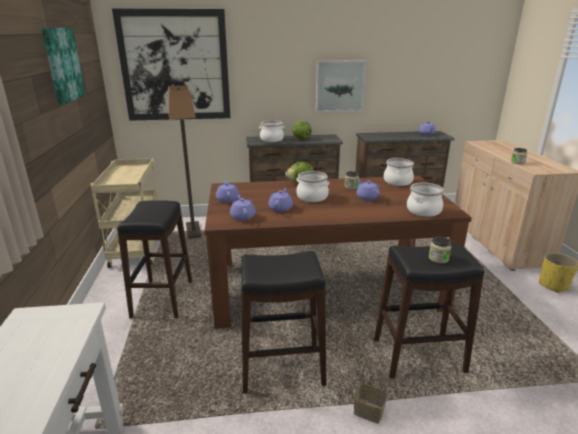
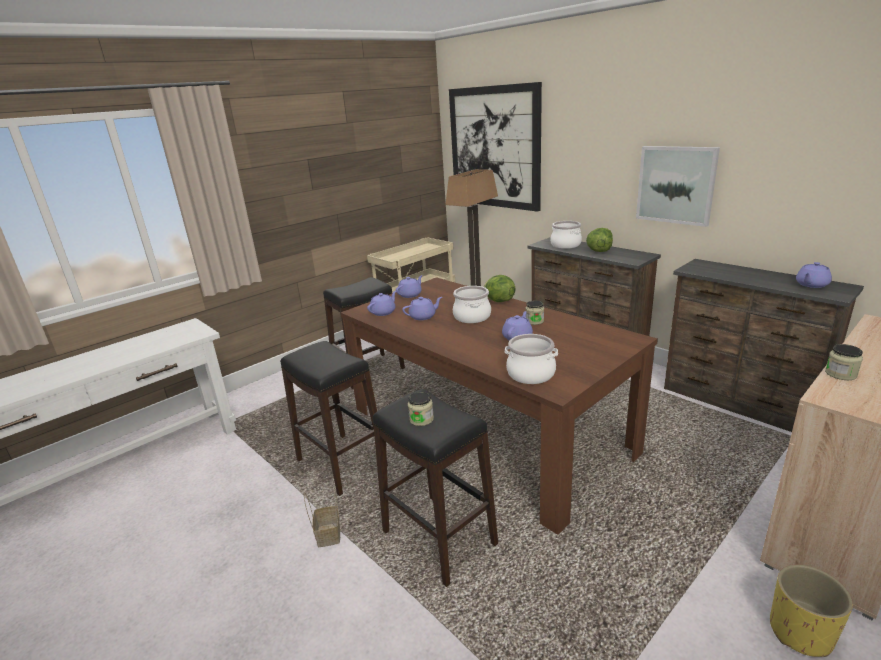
camera: 55 degrees right, 0 degrees up
picture [41,28,86,105] -> none
cooking pot [384,158,414,186] -> none

